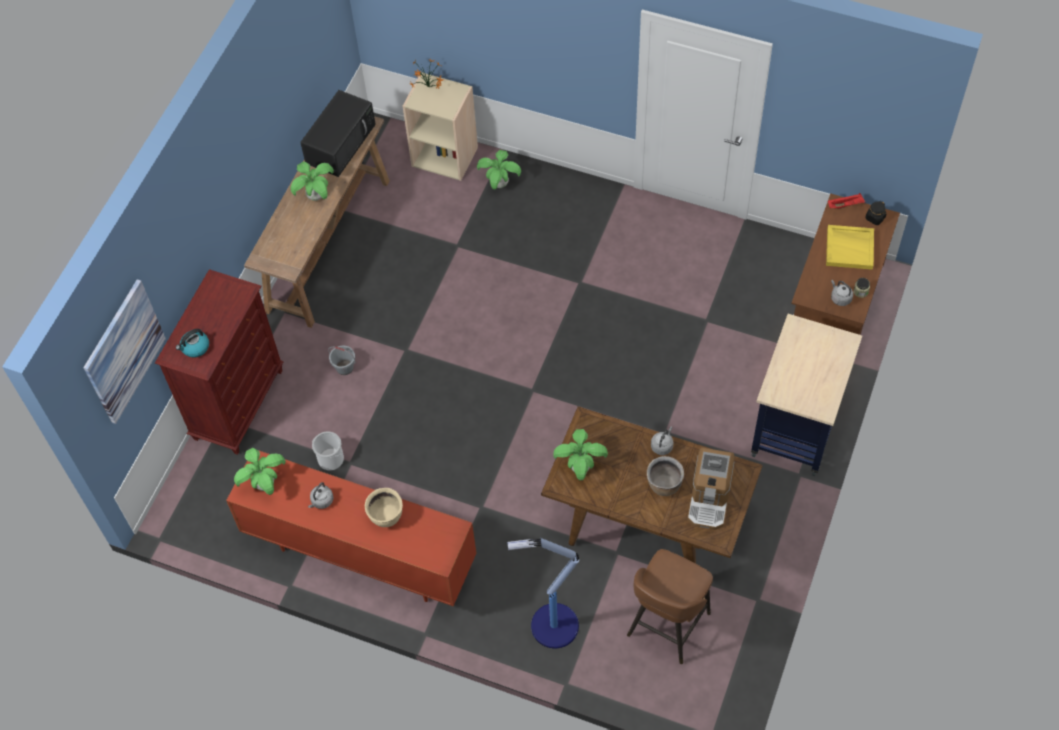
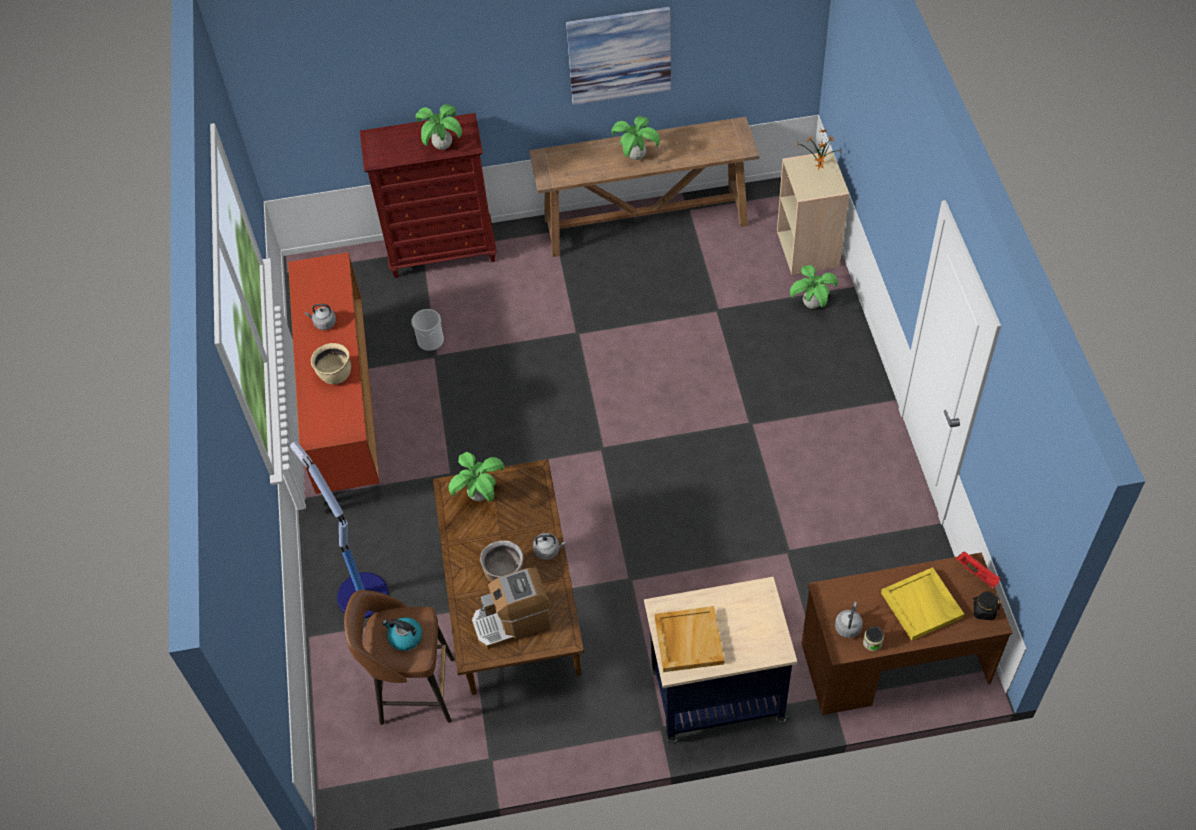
camera: 60 degrees right, 5 degrees down
picture [83,279,166,424] -> picture moved to [566,7,671,105]
kettle [176,329,209,357] -> kettle moved to [382,617,422,651]
potted plant [234,448,286,495] -> potted plant moved to [416,104,462,150]
black microwave [300,90,376,177] -> none
grey bucket [328,346,356,375] -> none
none -> beige tray [654,606,724,672]

